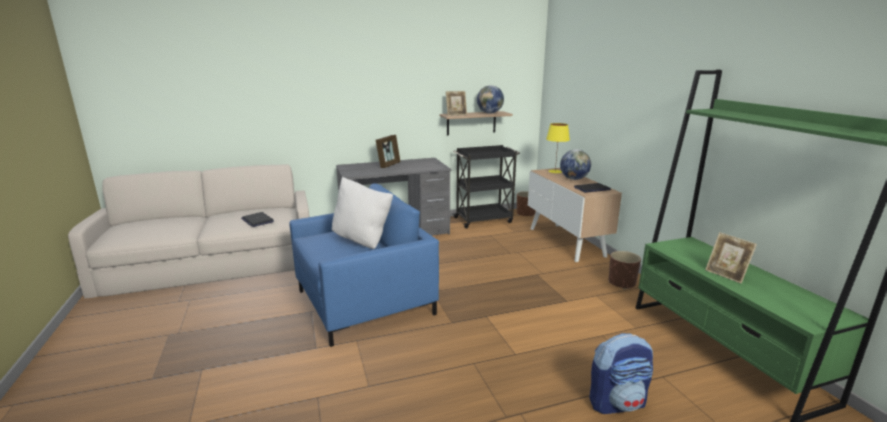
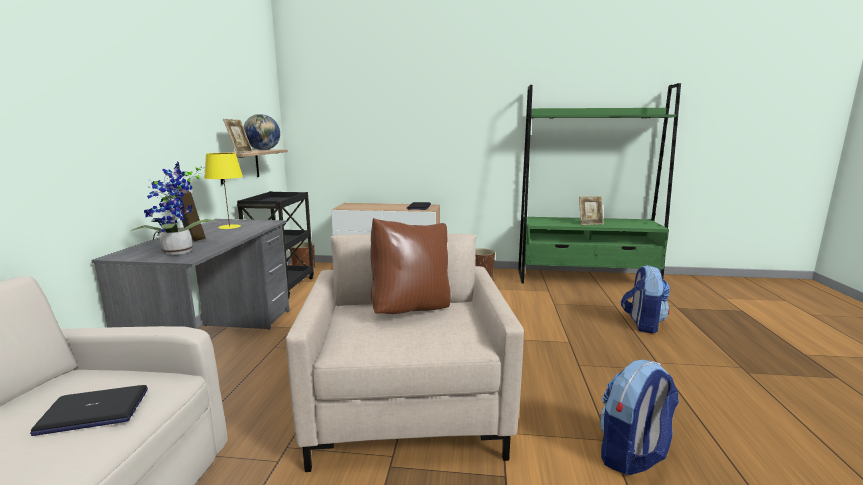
camera: 65 degrees left, 5 degrees down
blue armchair [289,183,439,347] -> beige armchair [286,234,524,472]
white pillow [332,177,393,249] -> brown pillow [370,218,451,314]
yellow table lamp [546,123,570,173] -> yellow table lamp moved to [204,153,243,229]
globe [560,149,591,180] -> none
none -> potted plant [131,161,222,255]
none -> backpack [600,360,679,475]

